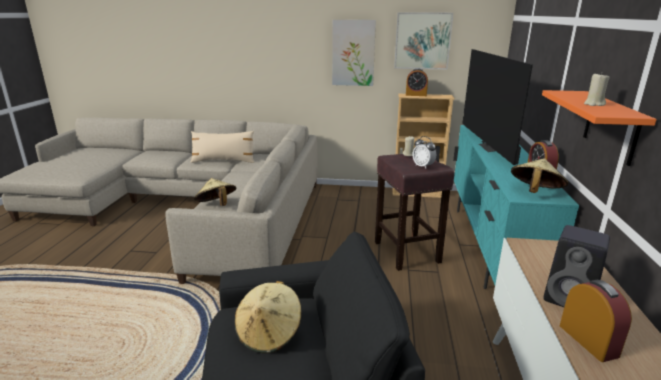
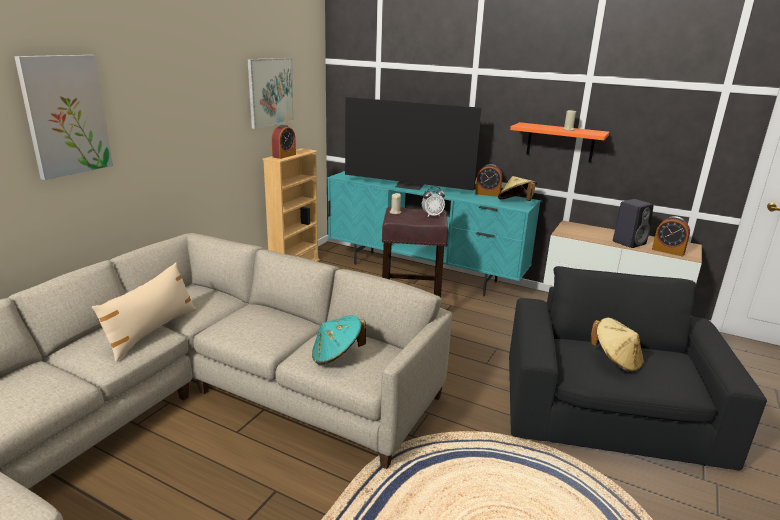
camera: 70 degrees left, 0 degrees up
beige hat [194,178,236,206] -> turquoise hat [312,315,366,365]
picture [332,20,376,86] -> picture moved to [14,55,113,180]
alarm clock [560,280,632,362] -> alarm clock turned 150 degrees counterclockwise [652,216,690,256]

